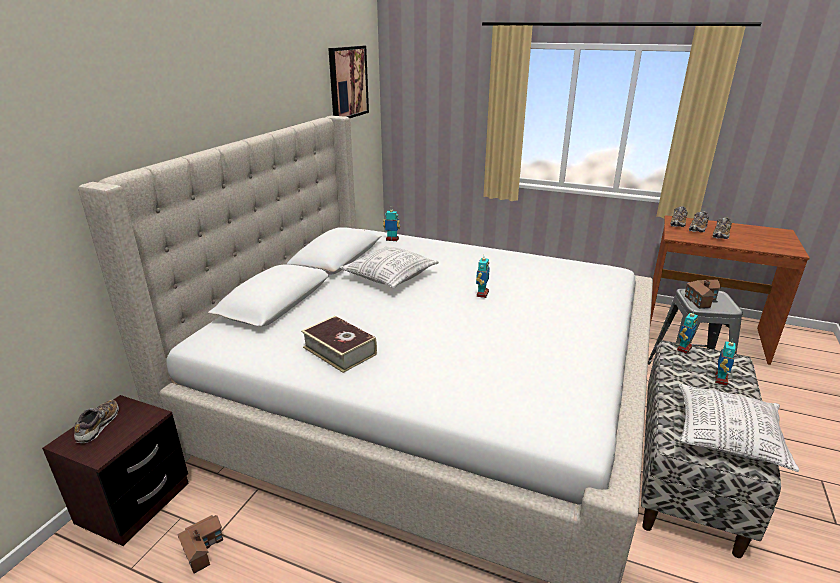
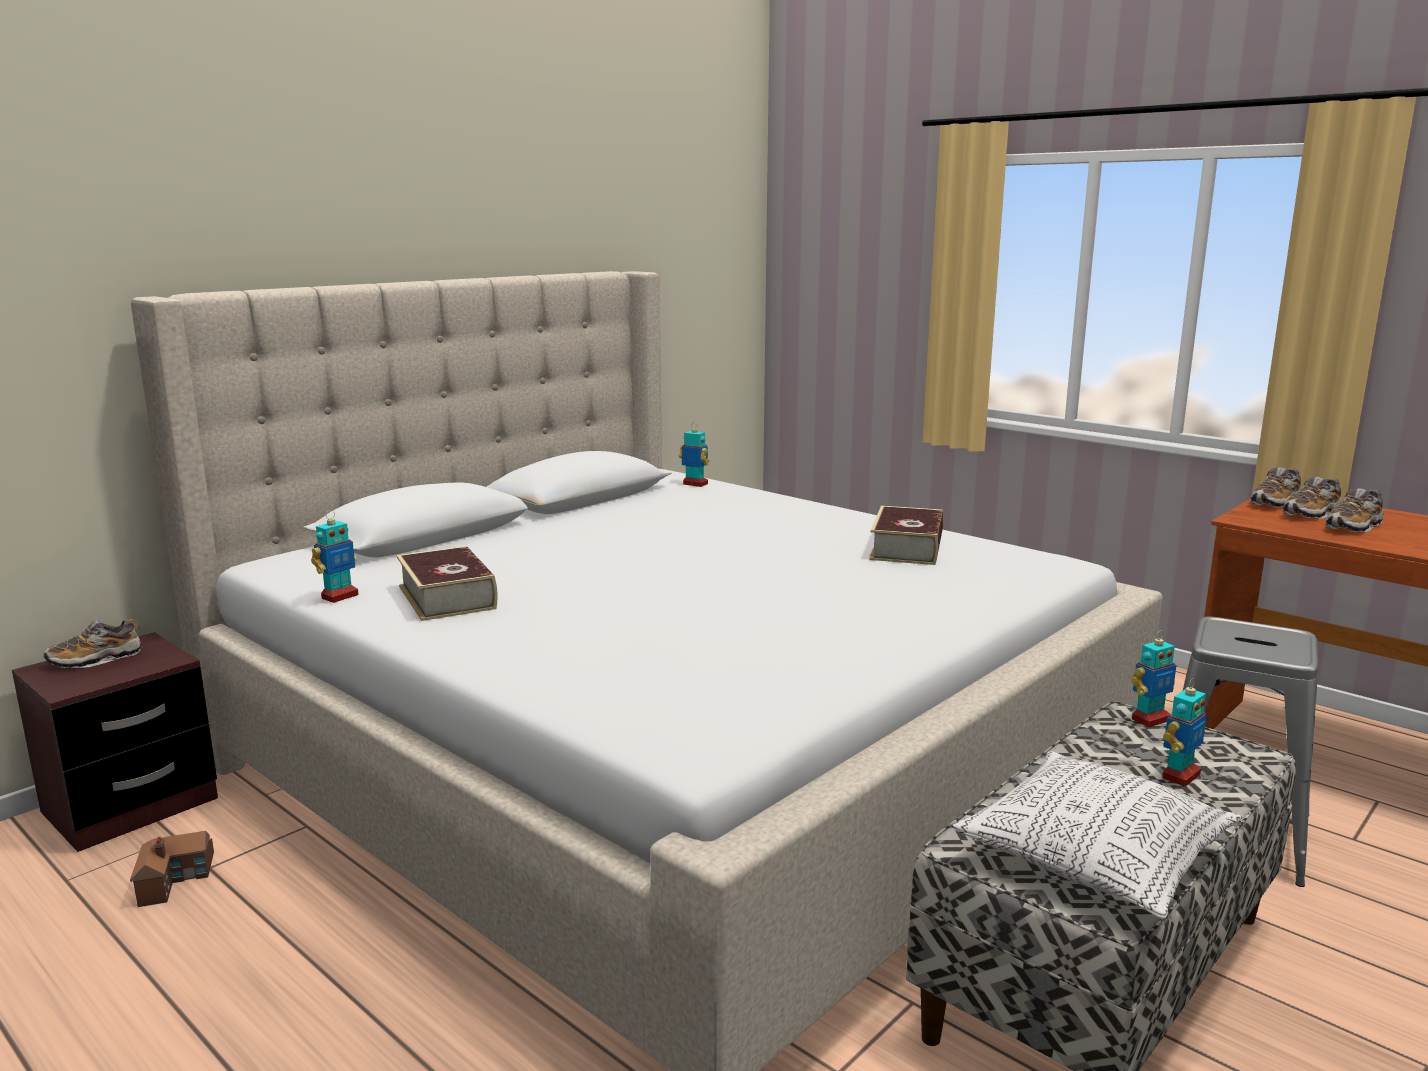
camera: 20 degrees right, 10 degrees down
shoe [74,400,119,443] -> shoe turned 150 degrees counterclockwise [43,619,141,668]
picture [328,46,369,118] -> none
pillow [339,246,439,288] -> none
toy robot [476,254,490,298] -> toy robot moved to [311,510,359,603]
toy house [685,279,721,309] -> none
none -> book [869,506,943,565]

